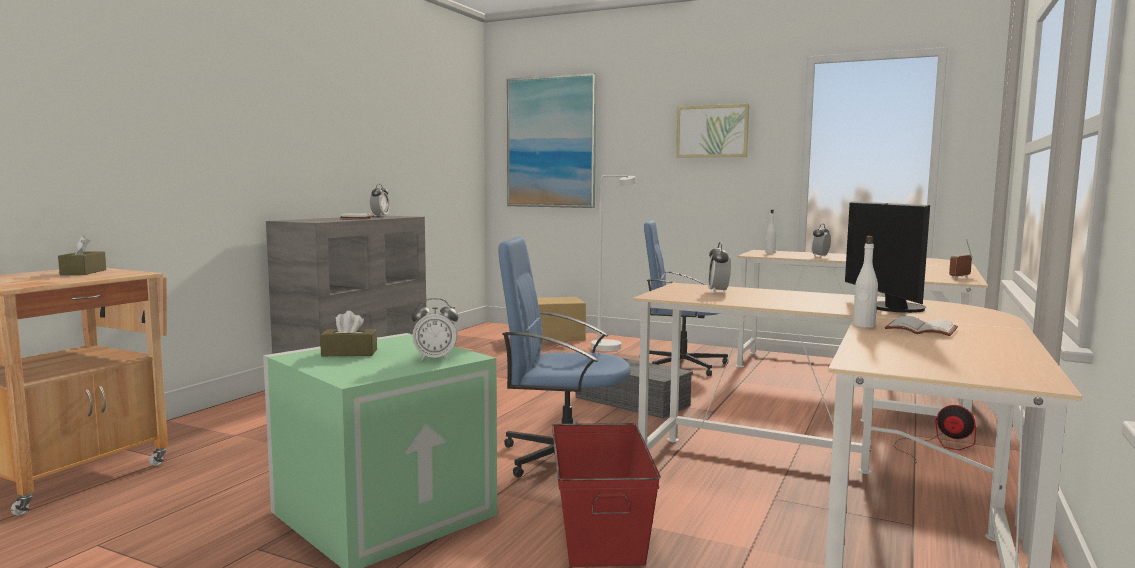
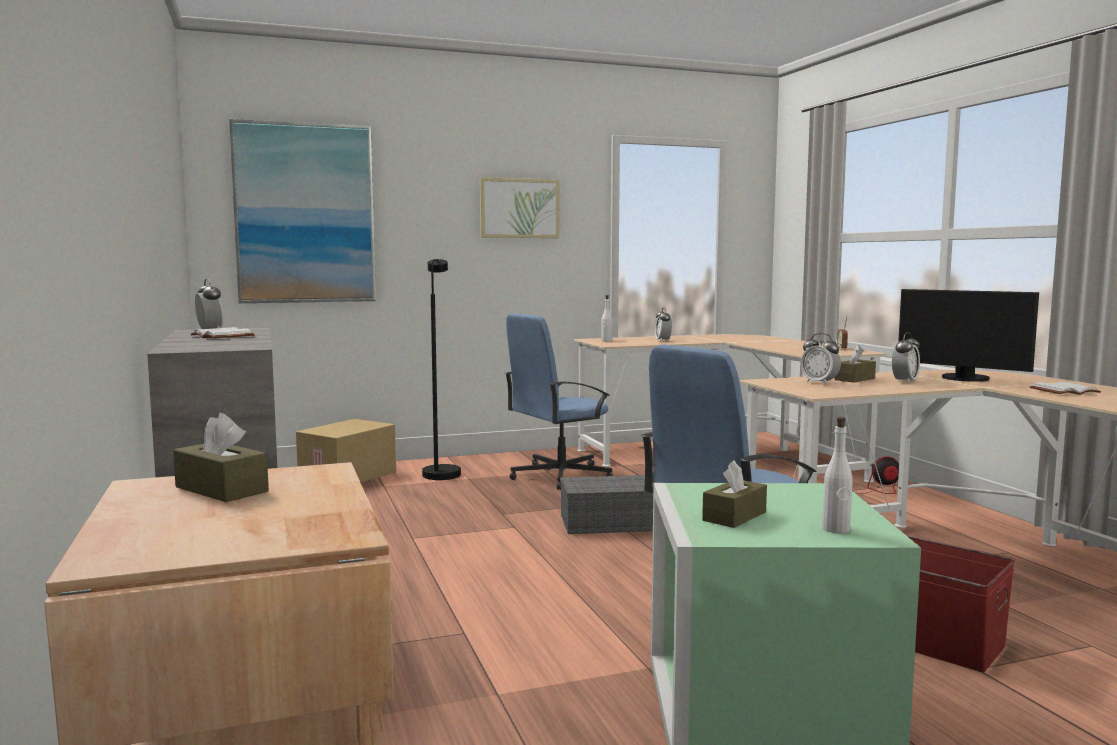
camera: 45 degrees left, 0 degrees up
alarm clock [412,298,458,361] -> alarm clock moved to [892,332,920,383]
white floor lamp [591,175,636,351] -> black floor lamp [422,259,461,480]
white bottle [853,236,878,328] -> white bottle moved to [822,417,852,533]
none -> brown tissue box [835,345,876,383]

